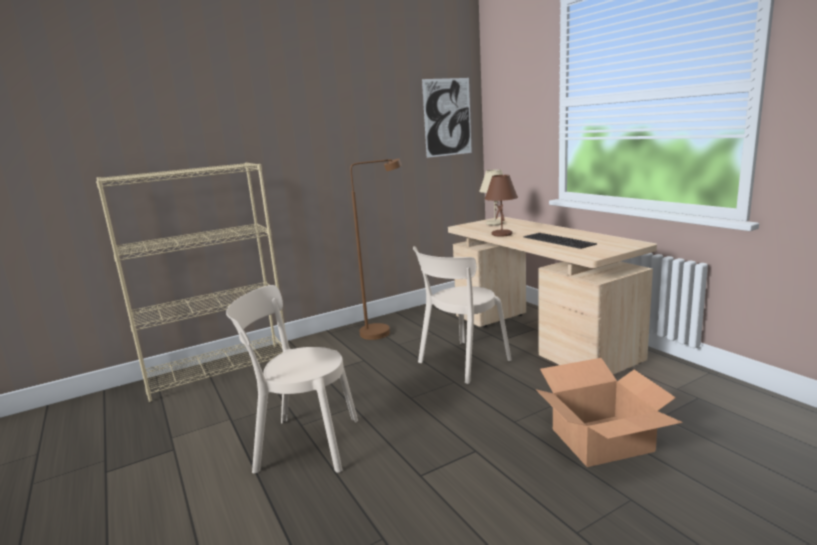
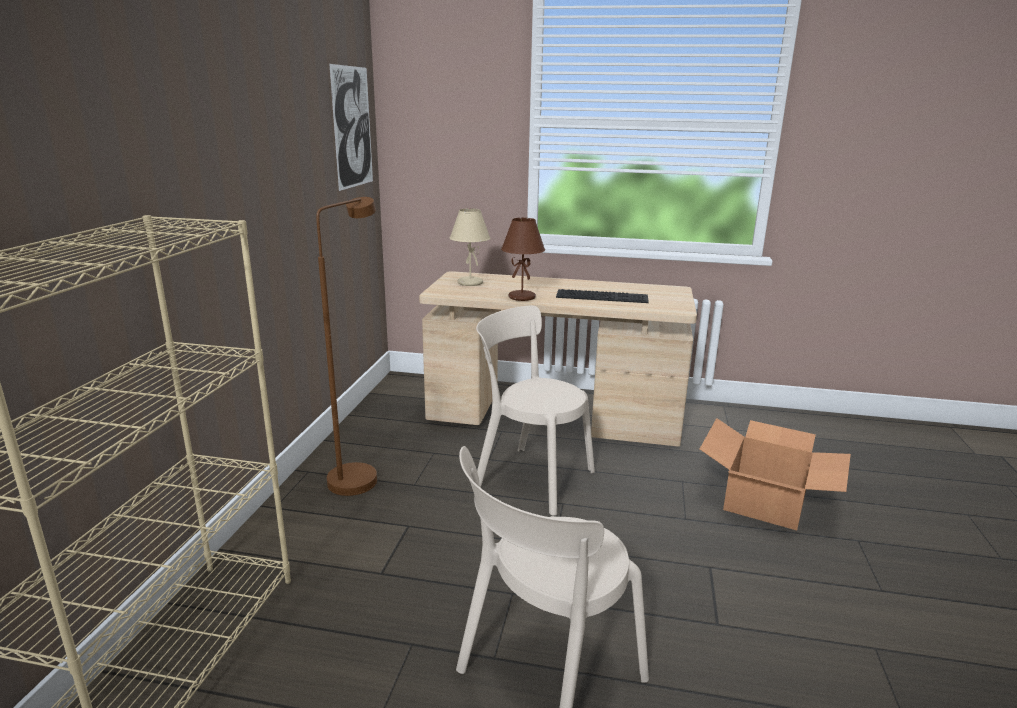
camera: 50 degrees left, 5 degrees up
beige chair [413,246,512,384] -> beige chair turned 120 degrees clockwise [476,306,595,516]

